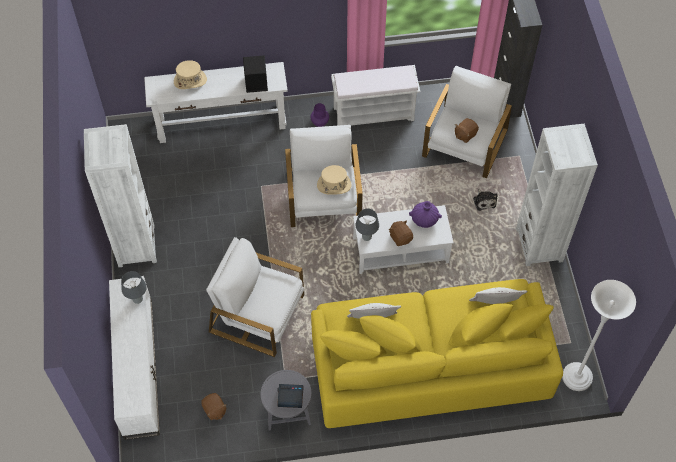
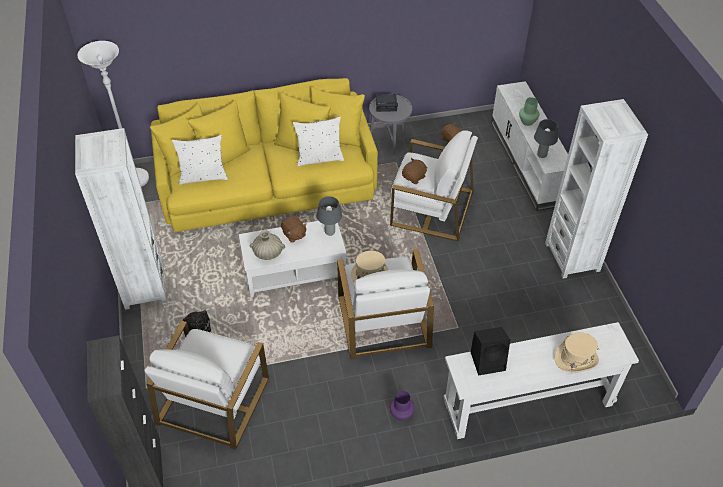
camera: 175 degrees right, 10 degrees down
white bench [331,65,420,126] -> none
purple vase [409,201,442,228] -> beige vase [250,230,285,260]
brown plush toy [455,118,479,143] -> brown plush toy moved to [402,158,428,184]
none -> green vase [519,97,539,126]

